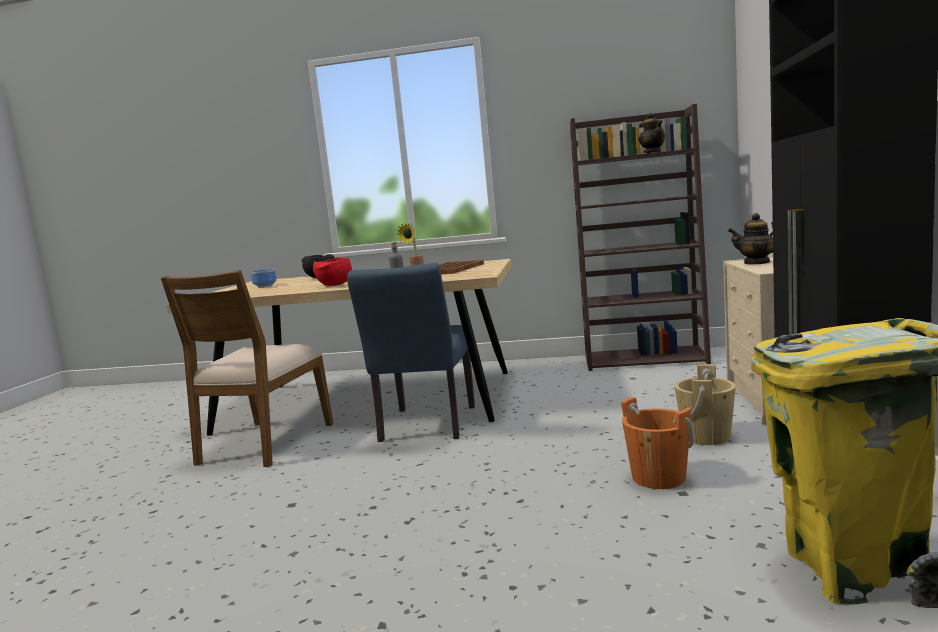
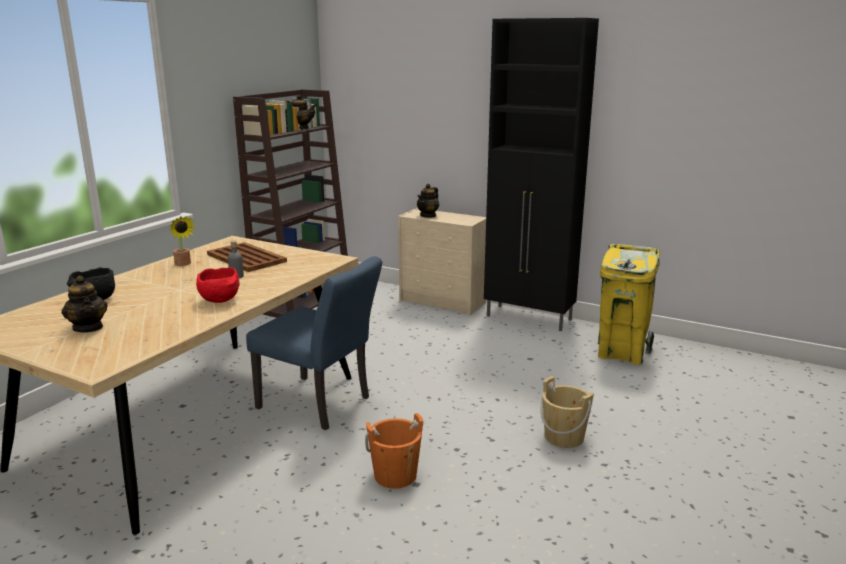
camera: 70 degrees left, 10 degrees up
brown chair [161,270,333,467] -> none
bowl [251,269,277,288] -> teapot [62,276,108,332]
orange bucket [621,397,694,489] -> orange bucket moved to [365,413,423,489]
beige bucket [674,364,736,445] -> beige bucket moved to [540,376,594,448]

